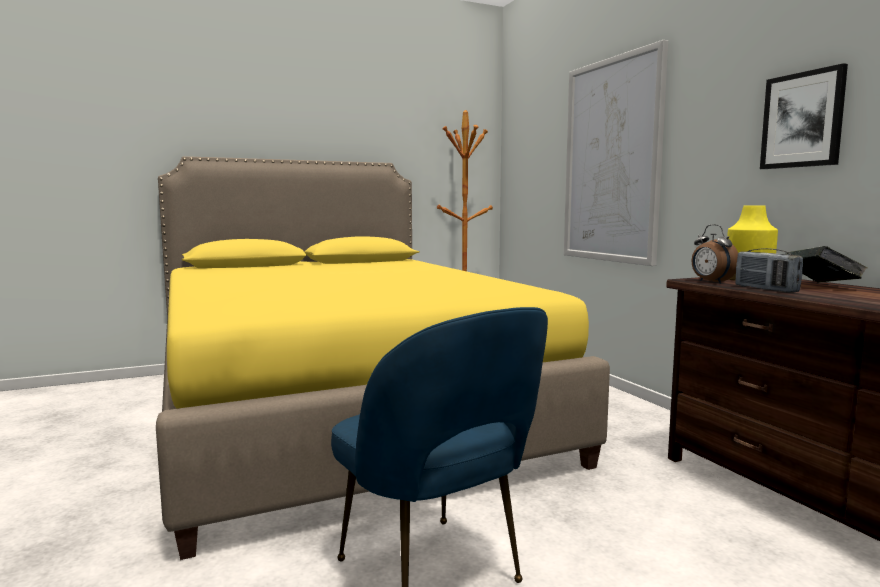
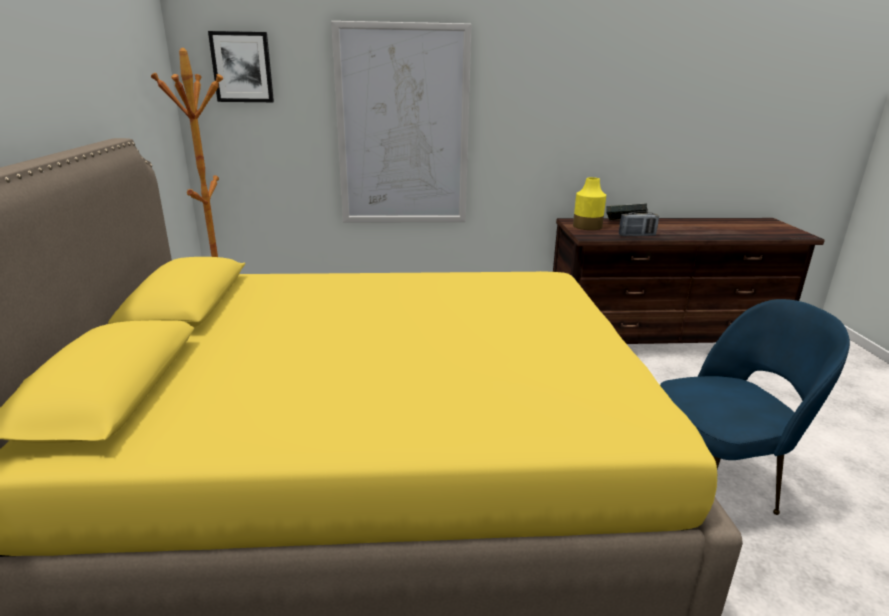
camera: 70 degrees left, 15 degrees up
alarm clock [692,224,738,284] -> none
picture [760,63,848,169] -> picture moved to [208,31,274,102]

